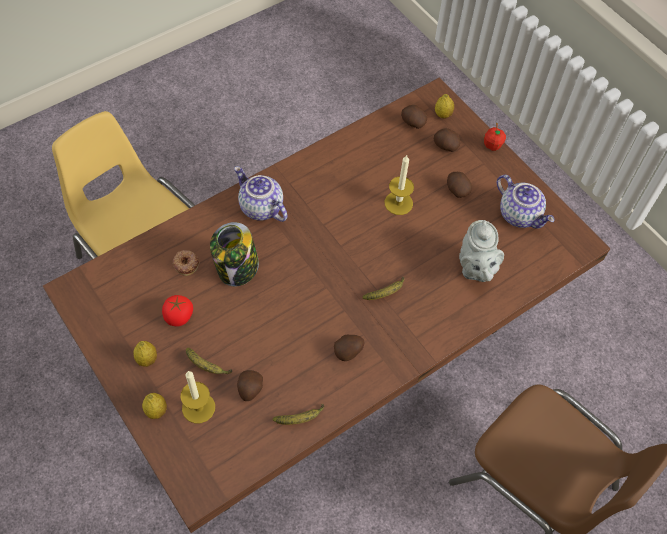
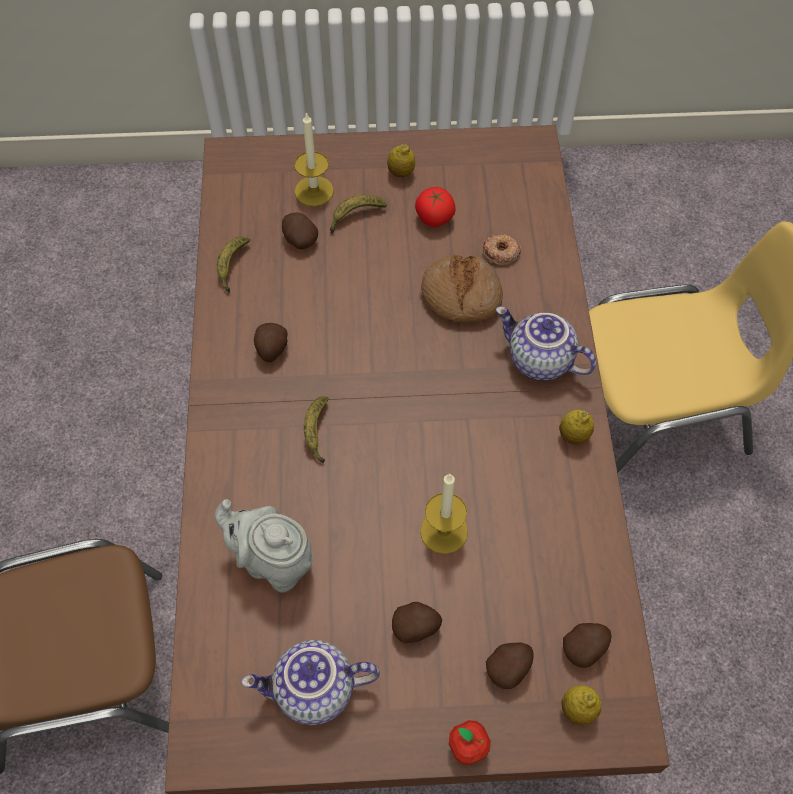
camera: 125 degrees right, 0 degrees up
lemon [142,393,167,419] -> lemon moved to [559,410,594,444]
jar [210,222,259,287] -> bread [421,254,503,322]
teapot [234,166,287,222] -> teapot turned 135 degrees counterclockwise [496,306,596,381]

